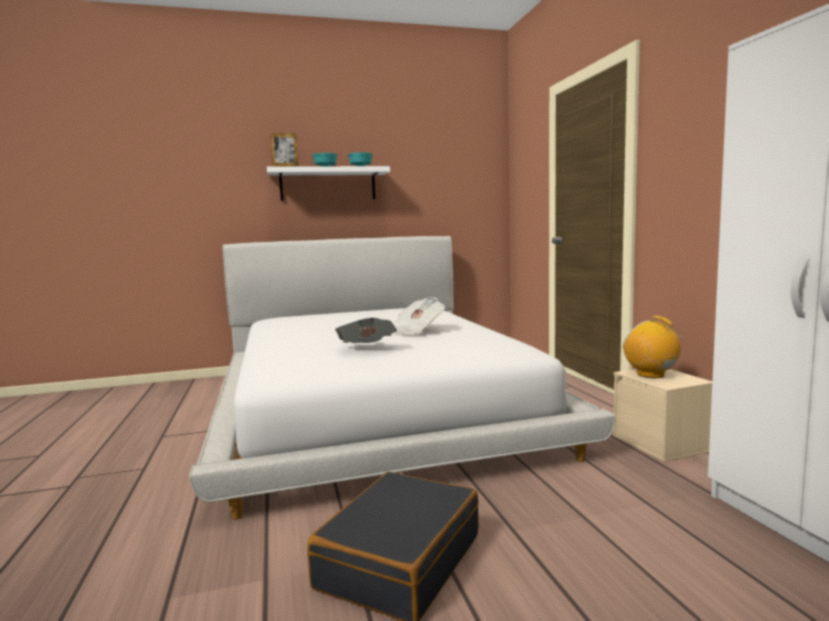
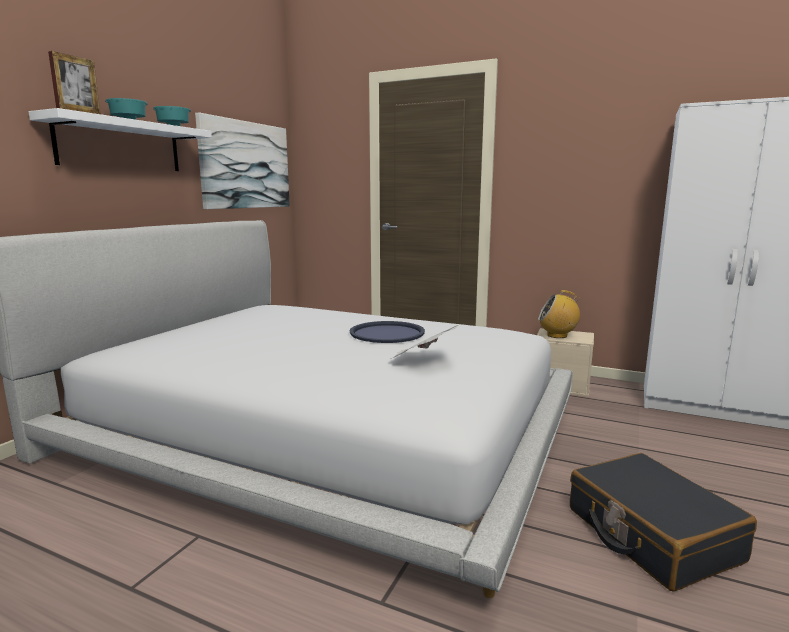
camera: 50 degrees left, 5 degrees up
newspaper [392,297,445,335] -> blue tray [350,321,425,343]
none -> picture [195,113,290,209]

